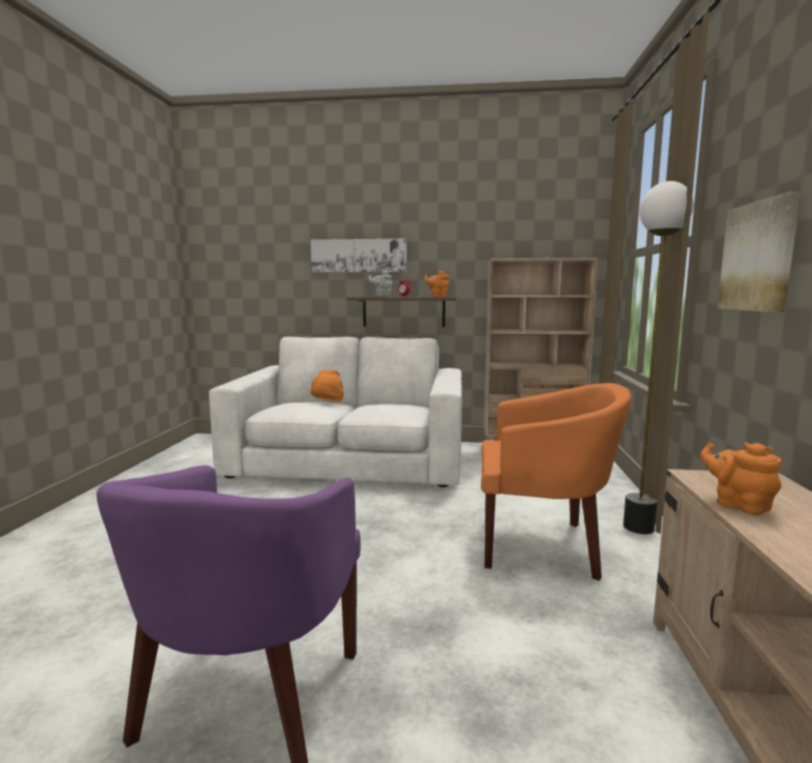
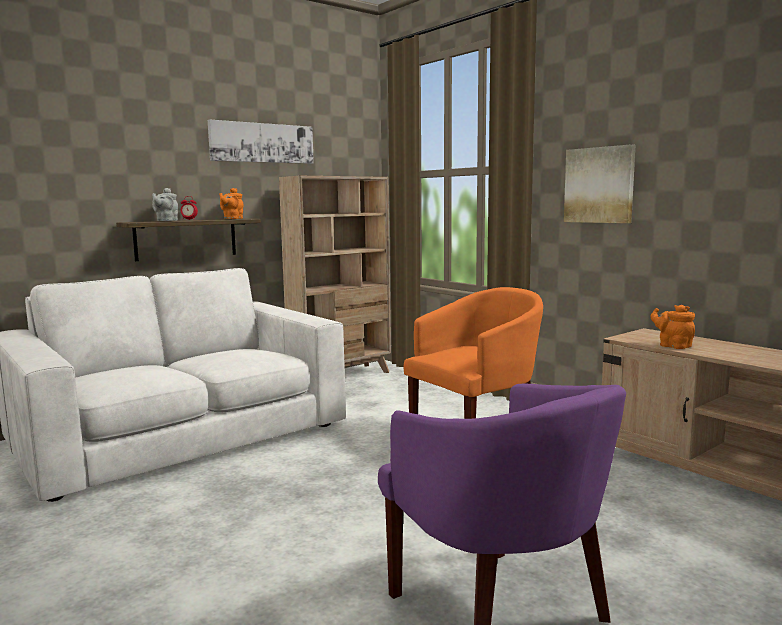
camera: 45 degrees left, 0 degrees up
picture [311,239,407,273] -> picture moved to [208,119,314,164]
orange hat [311,370,344,402] -> none
floor lamp [623,181,694,534] -> none
orange teapot [700,442,782,515] -> orange teapot turned 45 degrees clockwise [651,305,695,349]

